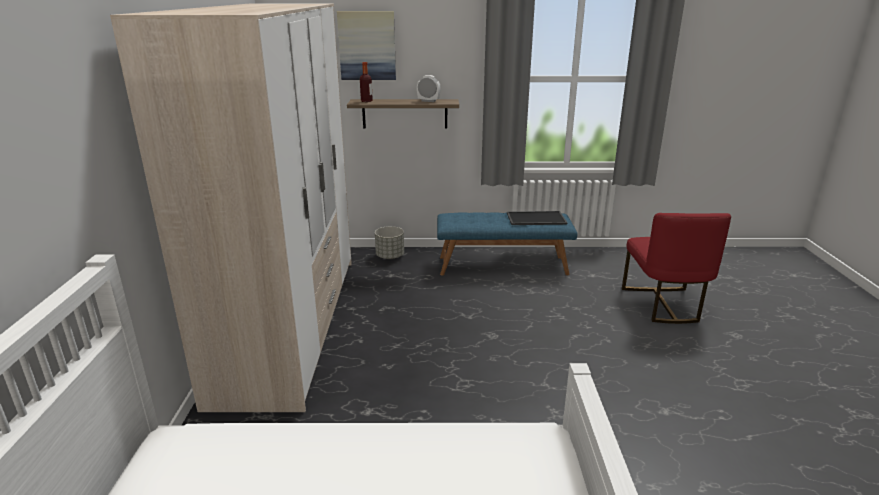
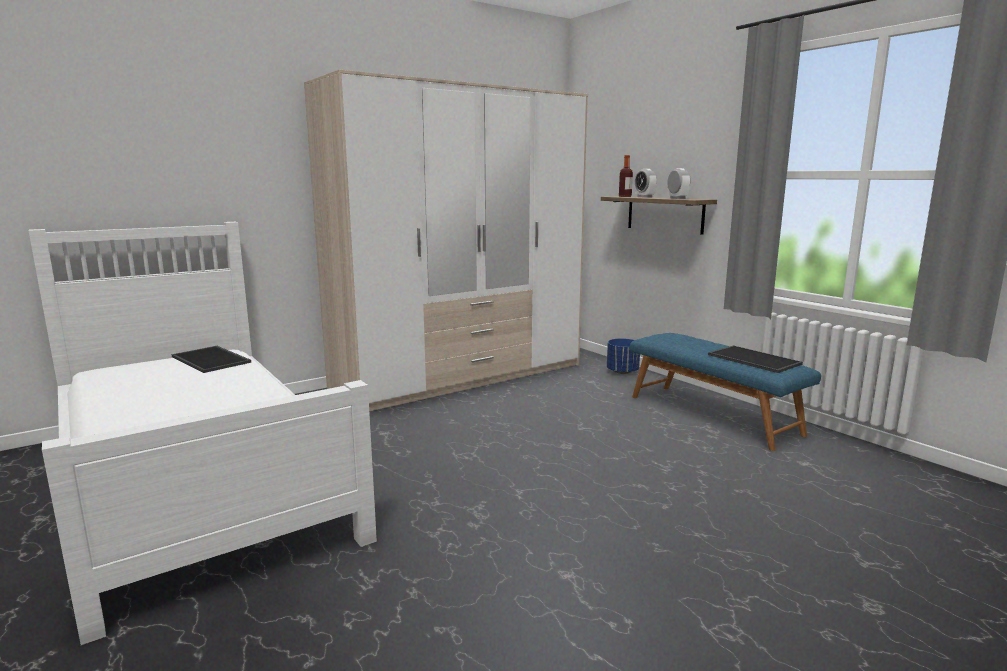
camera: 55 degrees right, 10 degrees down
picture [337,11,396,80] -> none
grey planter [375,226,404,259] -> blue planter [607,338,640,374]
red chair [622,213,731,324] -> none
none -> tray [172,346,251,373]
none -> alarm clock [635,169,657,198]

